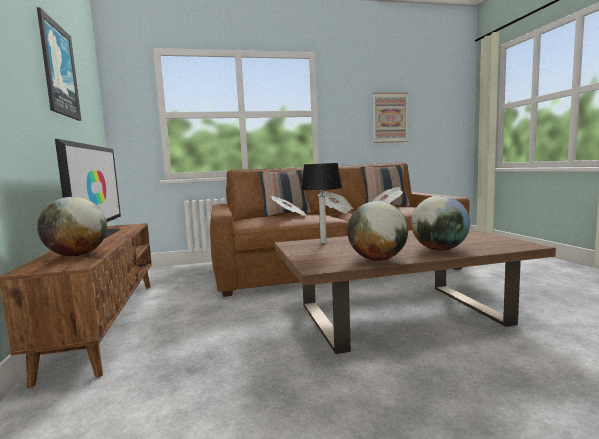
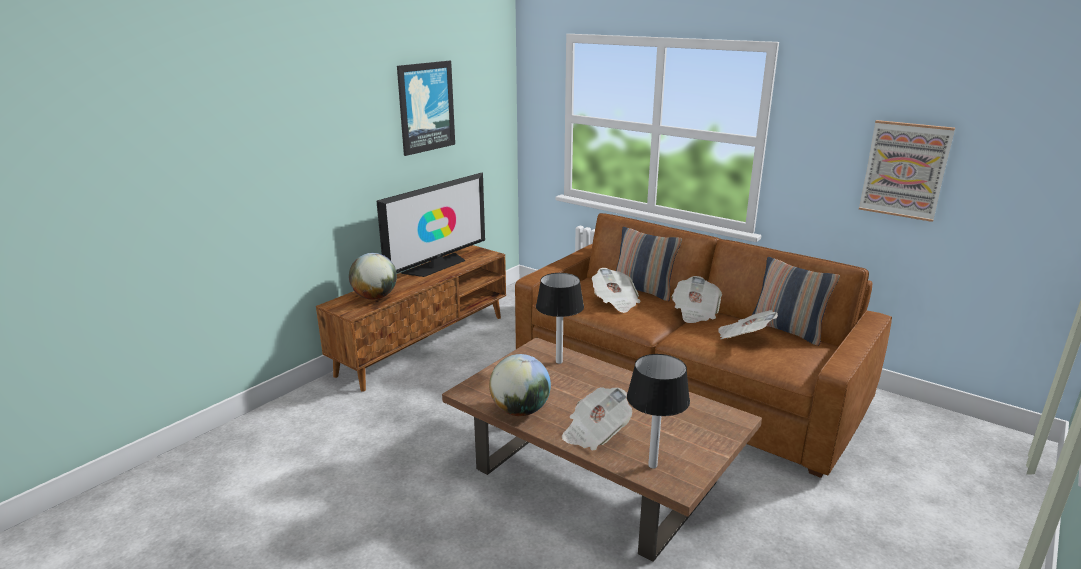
camera: 50 degrees right, 15 degrees up
globe [411,195,470,250] -> newspaper [561,387,632,451]
none -> table lamp [627,354,690,469]

